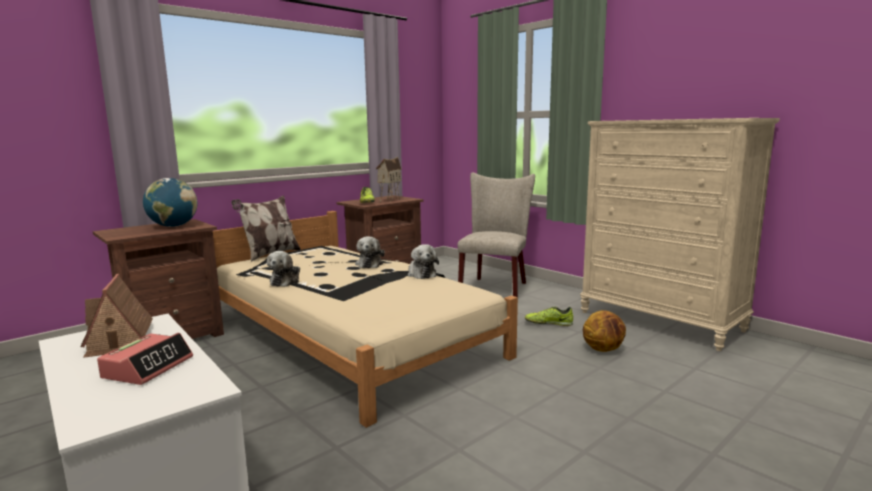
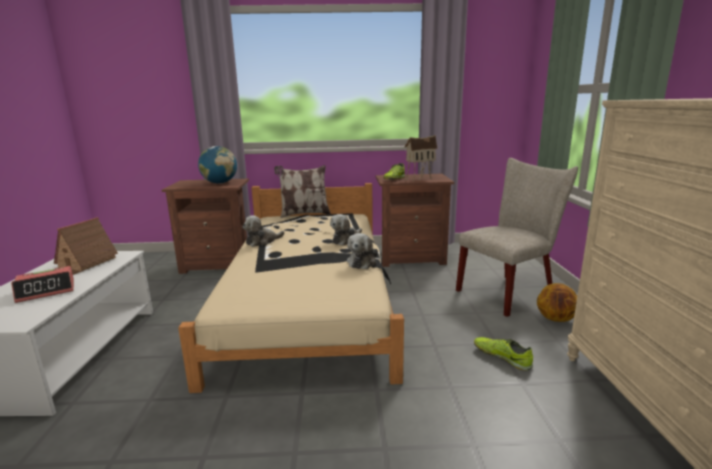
camera: 40 degrees right, 5 degrees up
basketball [583,310,626,352] -> basketball moved to [537,283,577,322]

